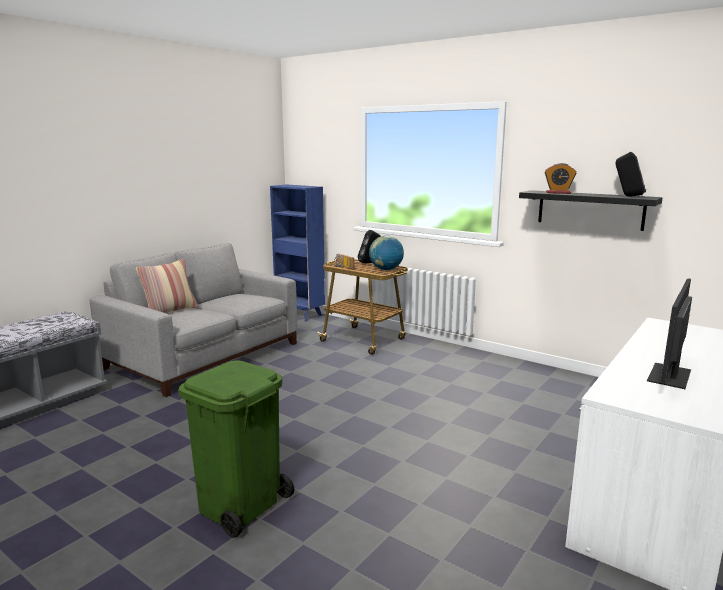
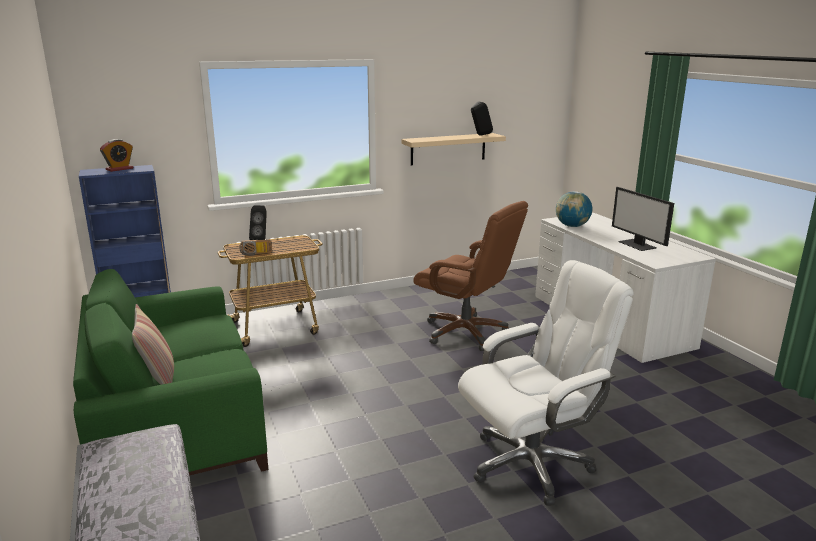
camera: 60 degrees left, 5 degrees up
grey sofa [90,243,297,397] -> green sofa [73,269,268,476]
green trash can [178,361,294,538] -> white office chair [458,260,634,506]
globe [369,235,404,270] -> globe moved to [556,191,592,227]
black shelf [519,190,663,231] -> beige shelf [402,133,506,165]
alarm clock [545,163,576,194] -> alarm clock moved to [100,139,133,172]
none -> brown office chair [413,201,528,351]

